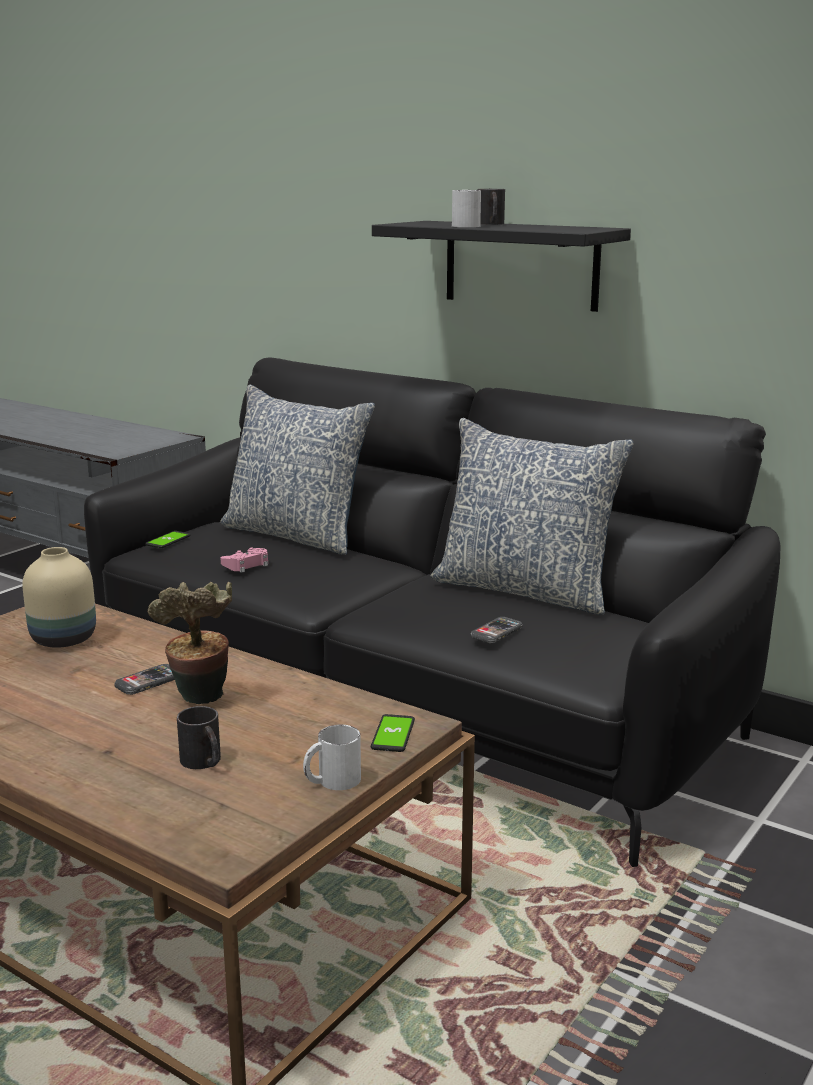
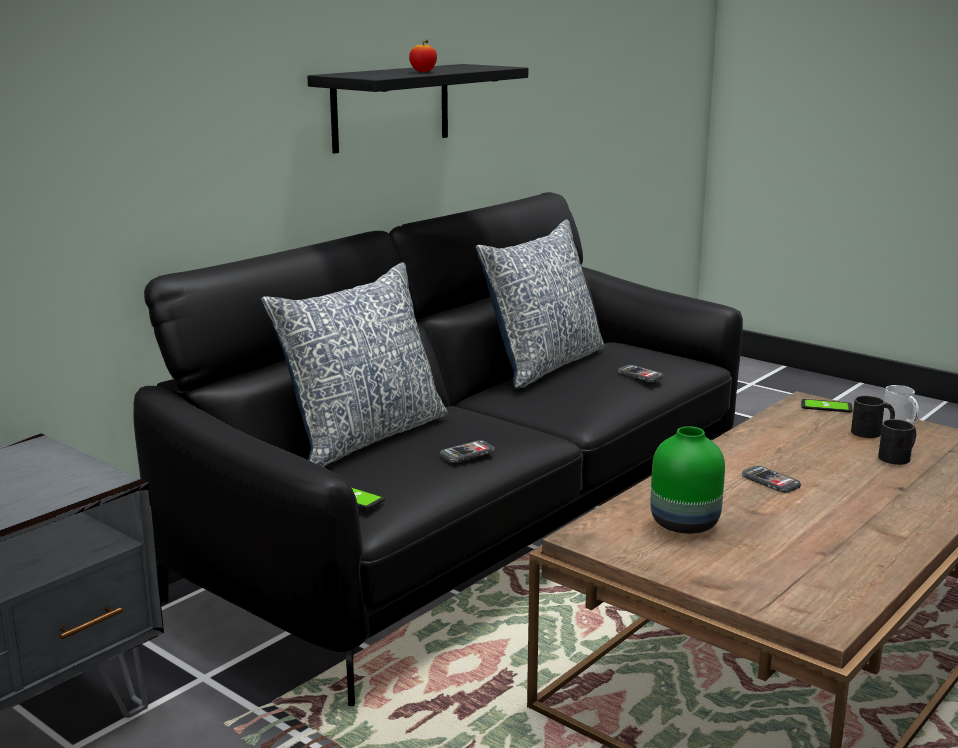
camera: 85 degrees left, 0 degrees up
beige vase [22,547,96,648] -> green vase [651,426,725,534]
potted plant [148,582,232,704] -> none
pink game controller [220,547,268,573] -> phone [440,440,495,463]
white mug [452,190,481,227] -> apple [409,40,437,73]
black mug [477,189,505,225] -> black mug moved to [851,396,895,438]

